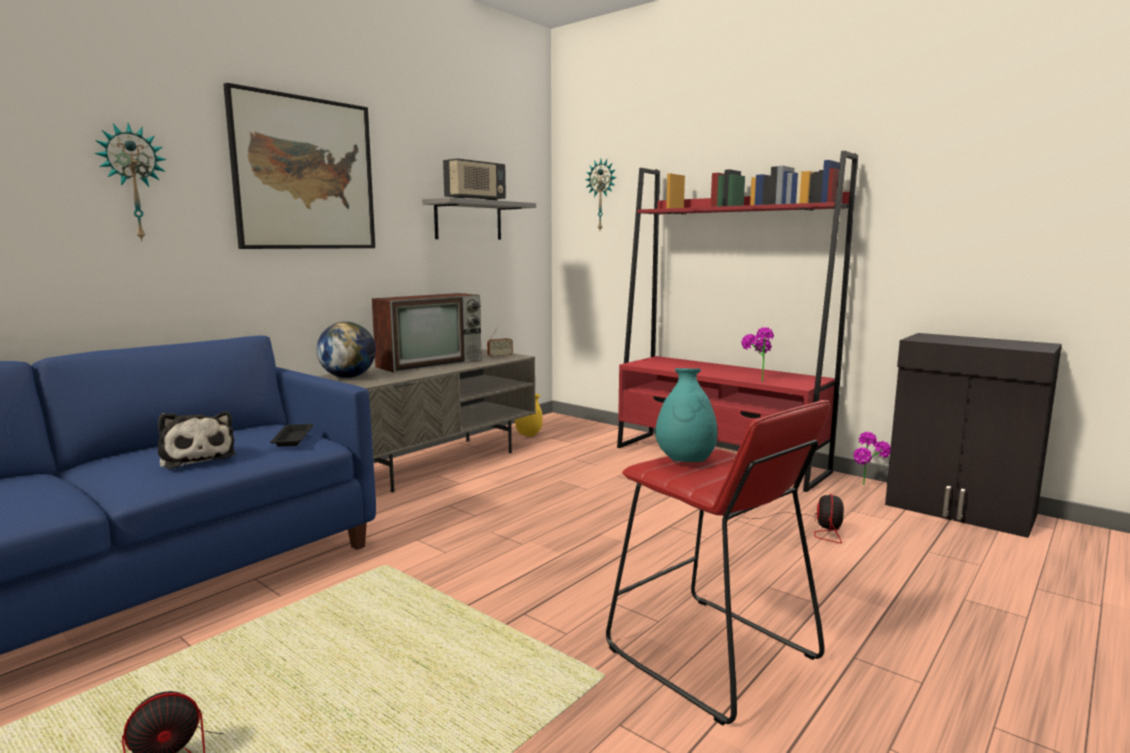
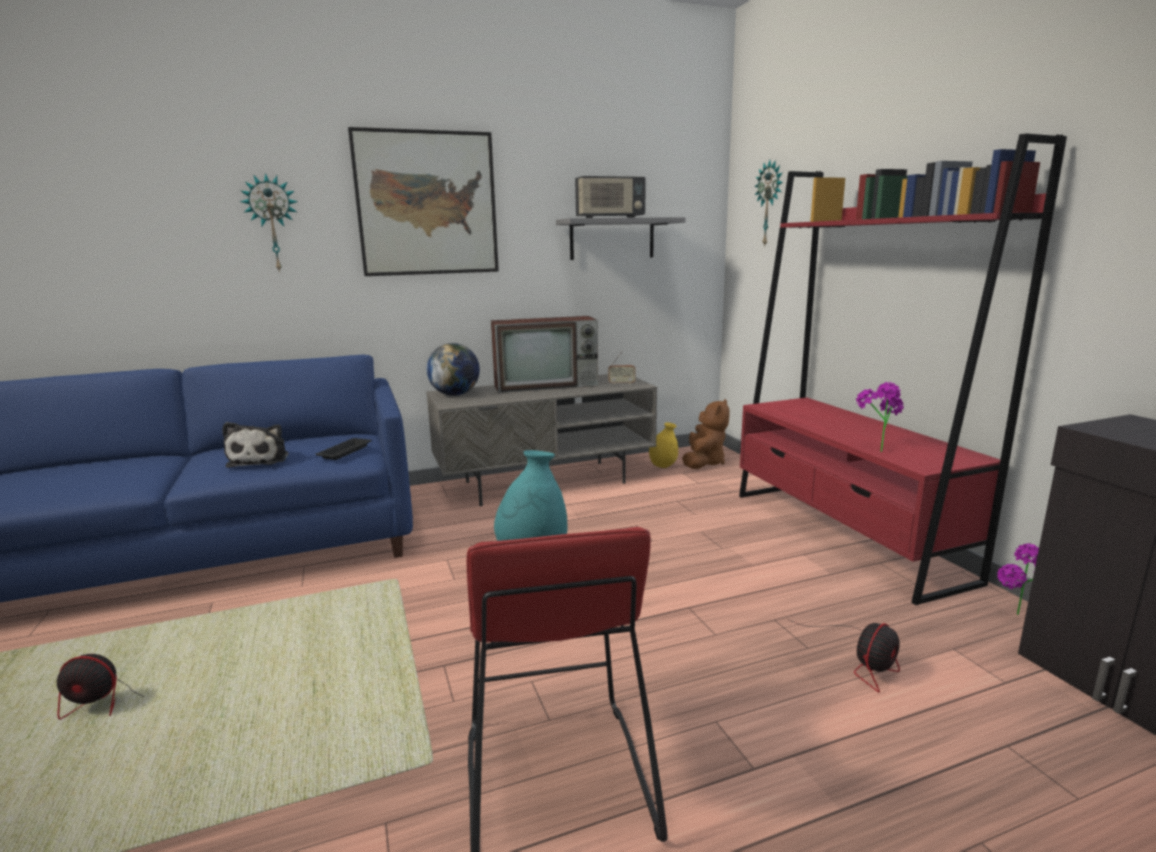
camera: 30 degrees right, 5 degrees up
none -> brown plush toy [682,399,730,469]

